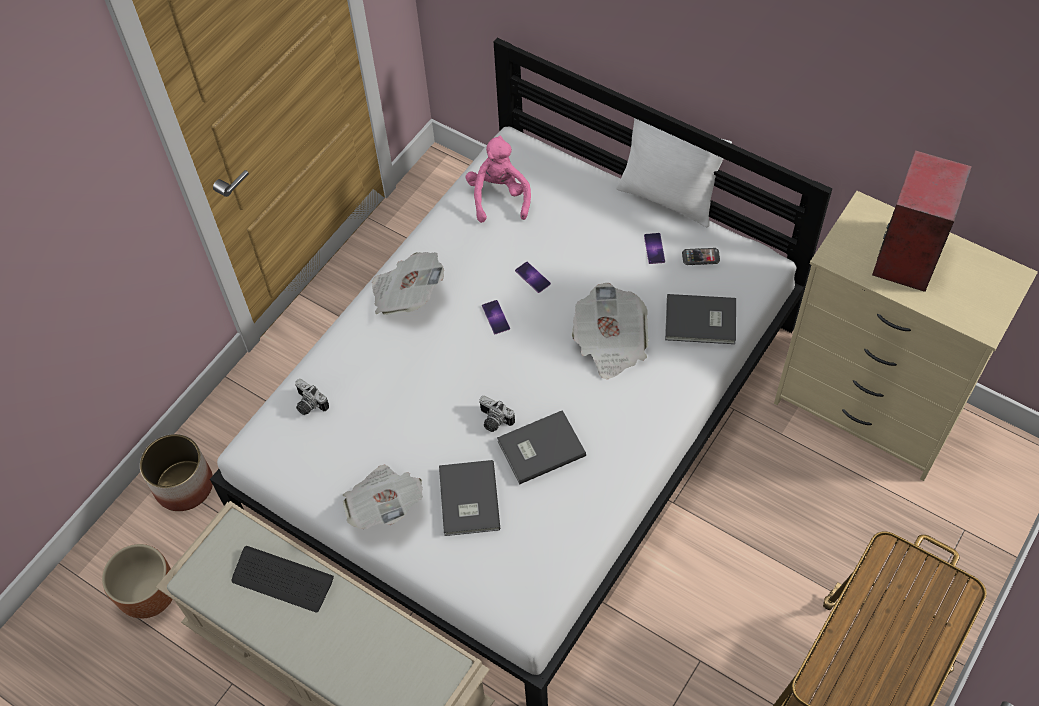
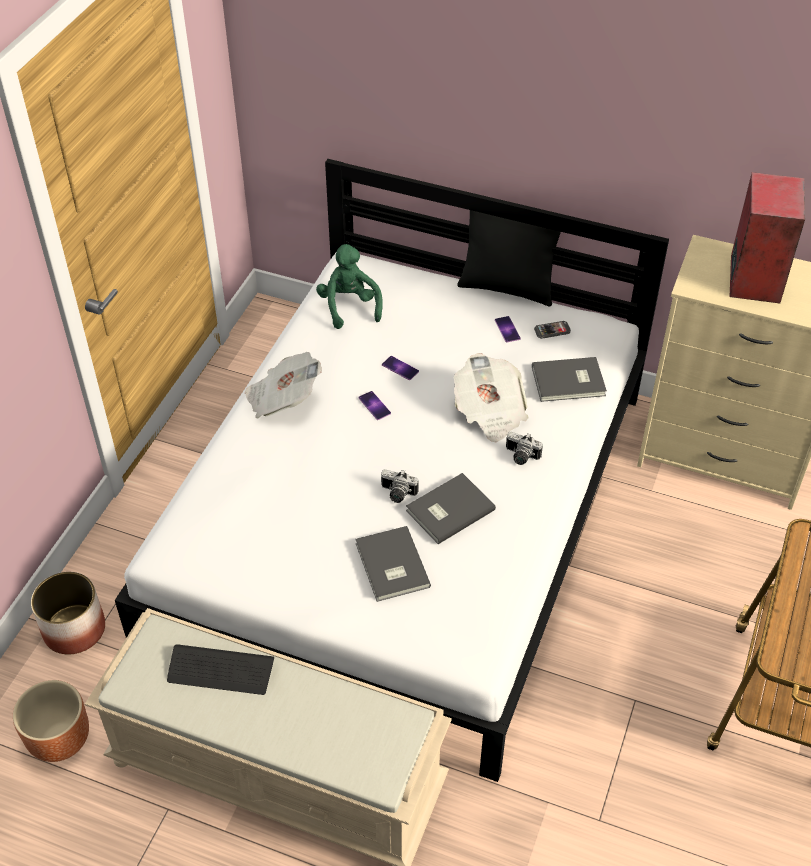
camera: 15 degrees left, 10 degrees down
camera [295,379,329,415] -> camera moved to [506,432,543,465]
newspaper [343,465,423,529] -> none
pink plush toy [466,136,531,223] -> green plush toy [316,244,383,329]
white pillow [616,118,732,227] -> black pillow [457,210,561,306]

